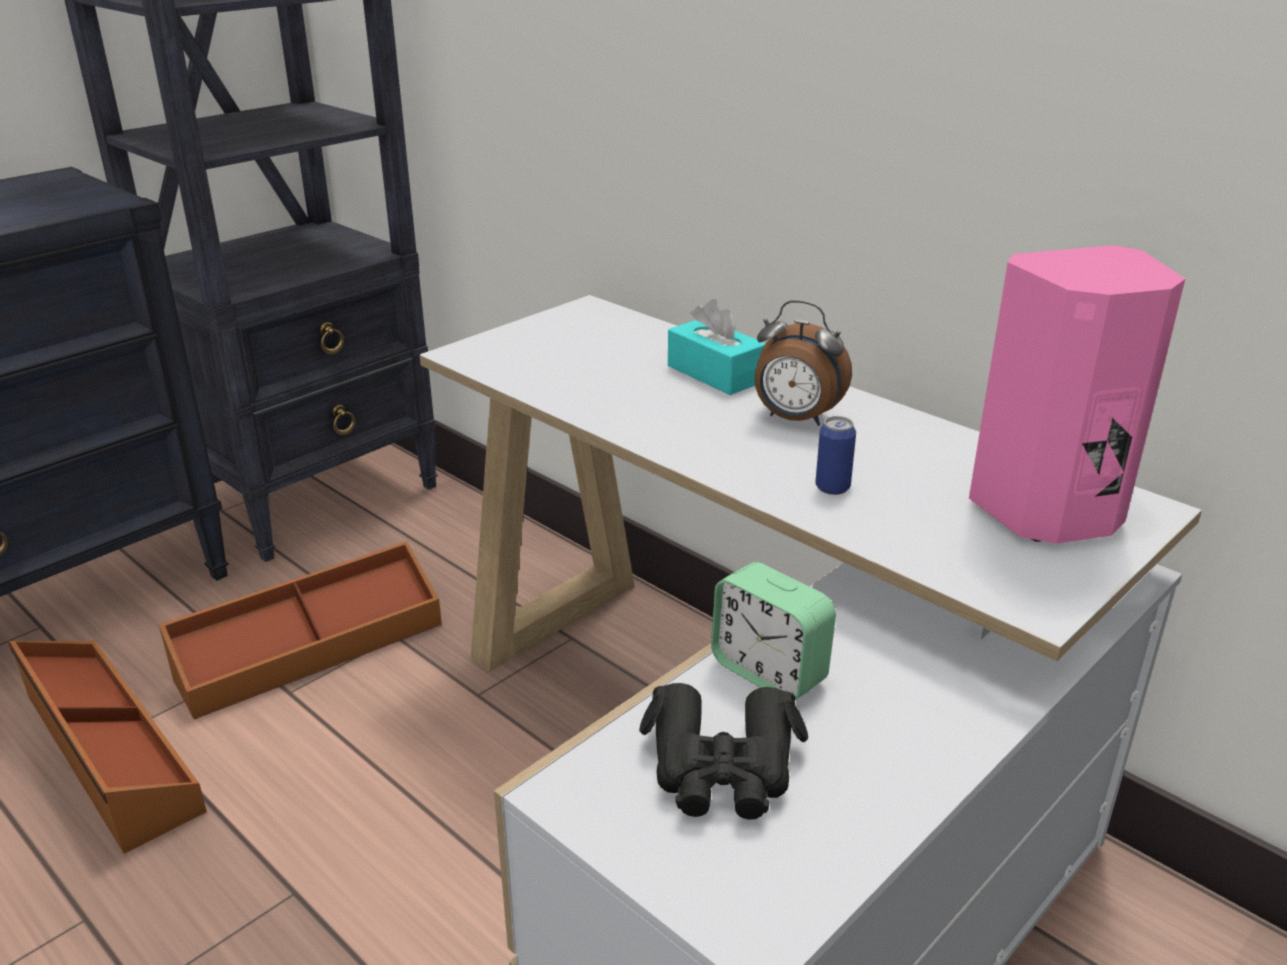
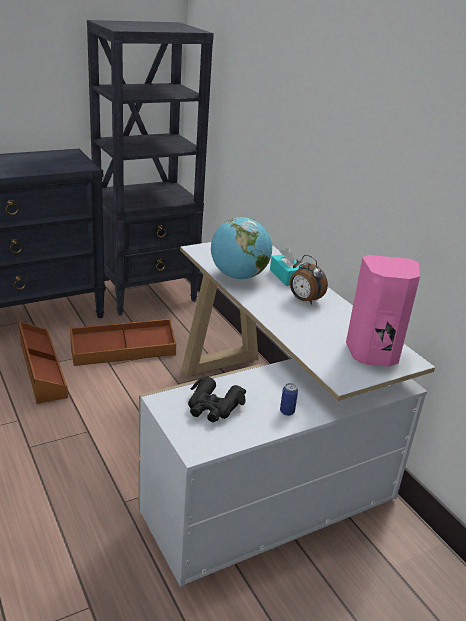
camera: 15 degrees right, 0 degrees up
alarm clock [711,562,836,700] -> none
can [815,416,856,495] -> can moved to [280,383,298,416]
none -> globe [211,217,272,279]

